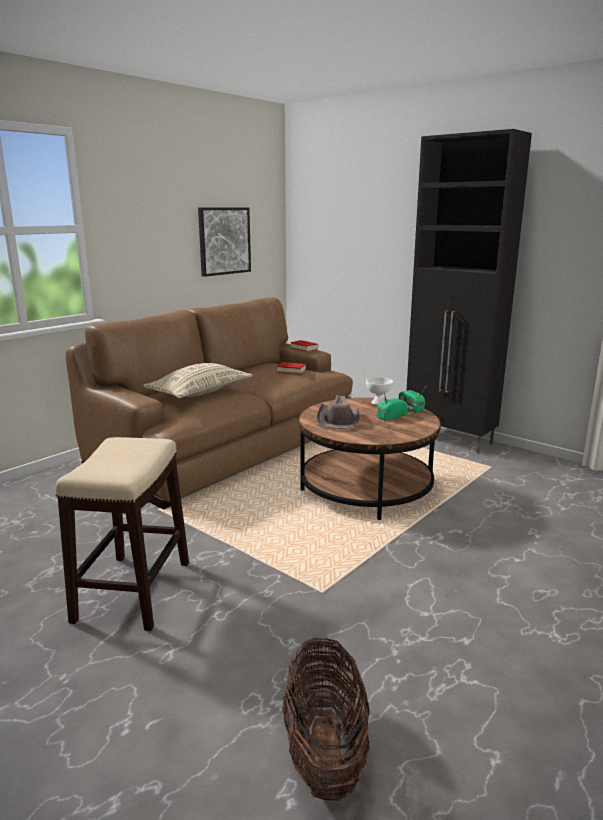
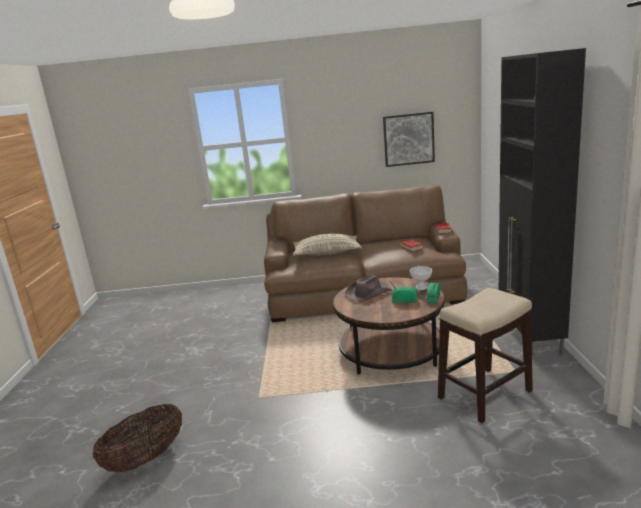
camera: 50 degrees right, 0 degrees up
stool [56,437,189,631] -> stool moved to [438,288,533,423]

